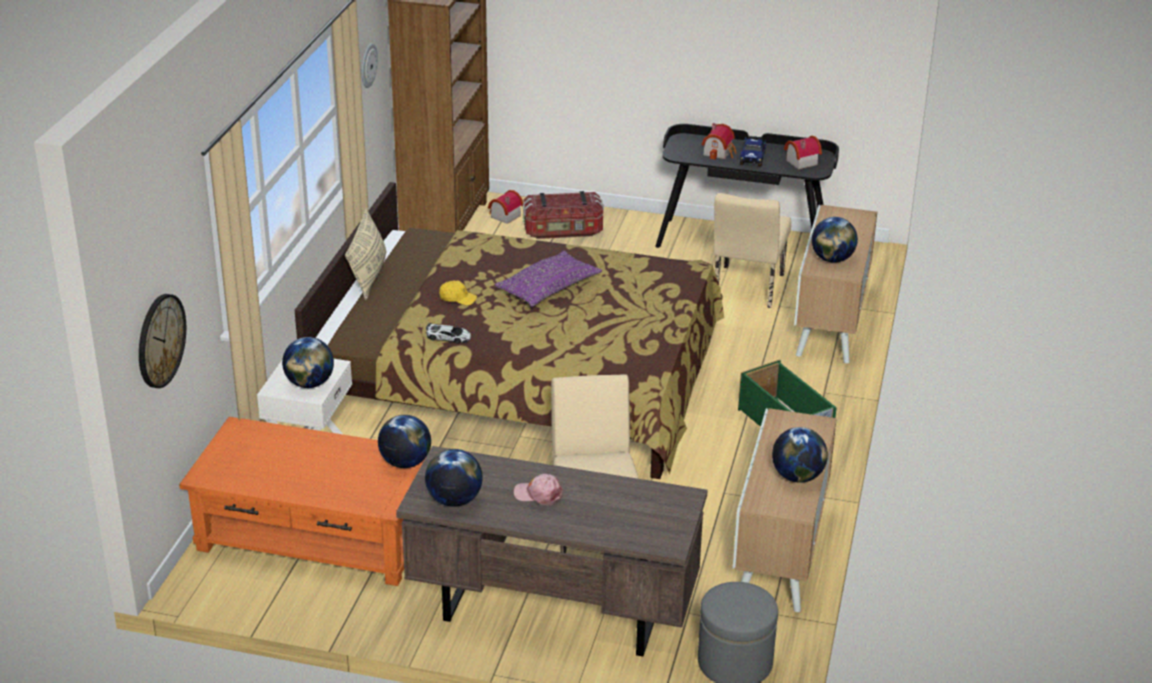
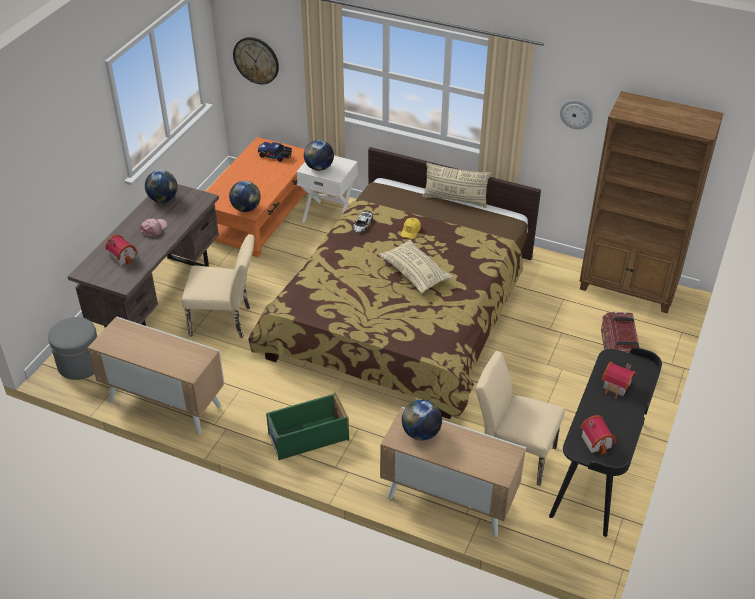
camera: 100 degrees right, 10 degrees up
toy house [488,190,523,224] -> toy house moved to [105,234,138,266]
purple pillow [495,251,602,307] -> beige pillow [379,240,453,294]
toy truck [740,136,766,167] -> toy truck moved to [258,142,292,162]
globe [772,427,828,483] -> none

